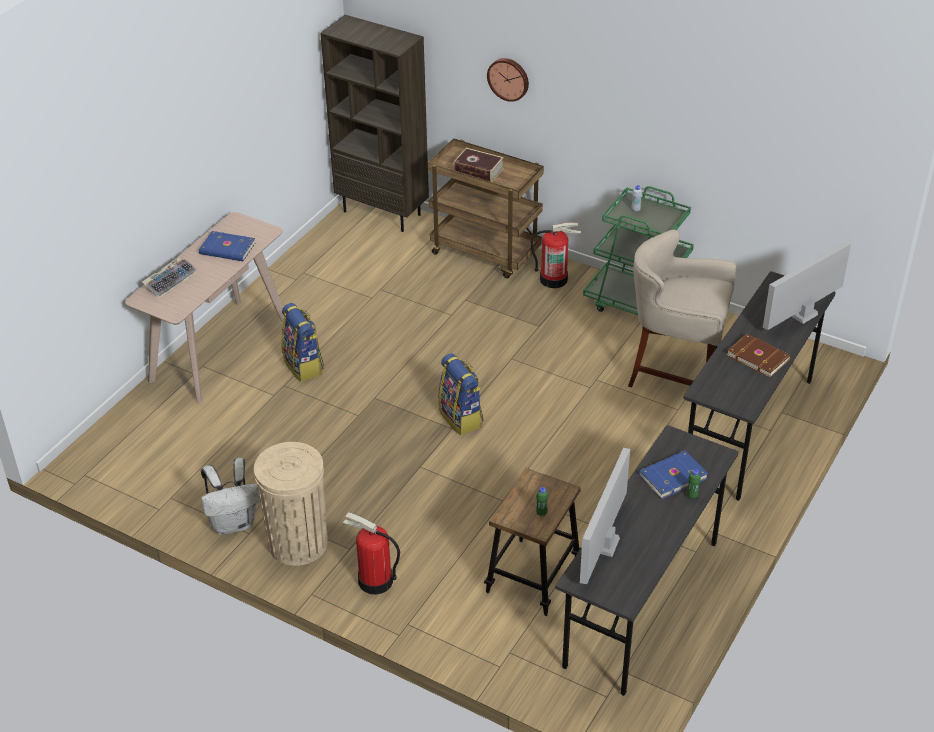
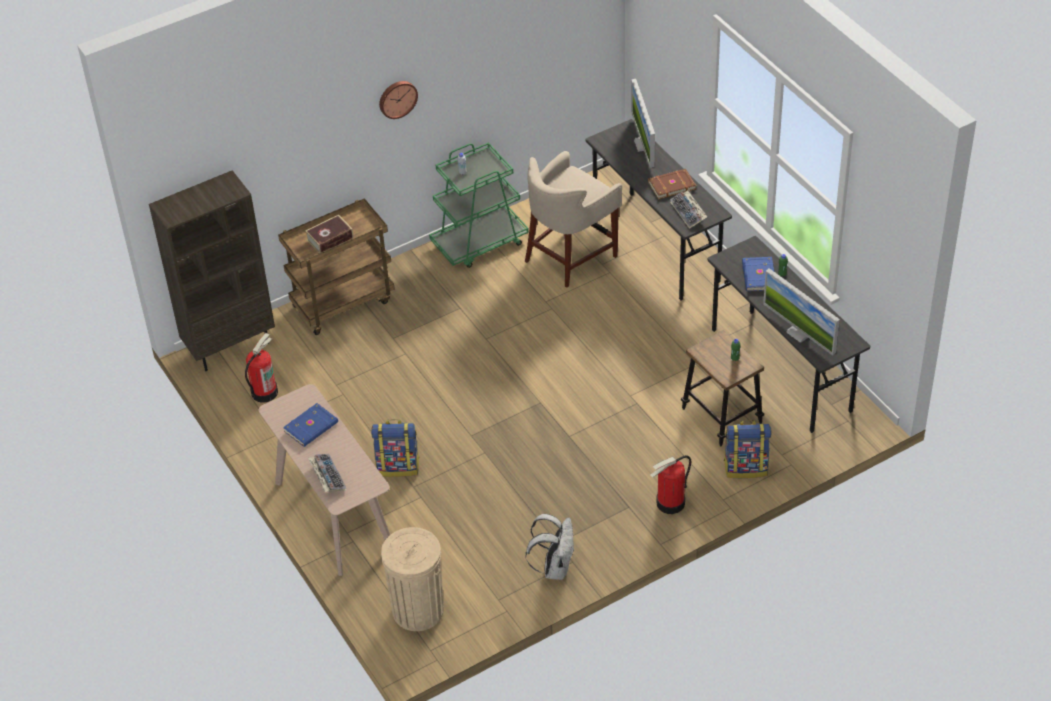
camera: 60 degrees left, 5 degrees up
beige trash can [254,442,328,566] -> beige trash can moved to [381,527,444,631]
backpack [438,353,484,435] -> backpack moved to [724,420,771,478]
wall clock [487,58,529,102] -> wall clock moved to [379,81,418,119]
fire extinguisher [531,222,581,288] -> fire extinguisher moved to [245,333,278,403]
none -> keyboard [670,190,707,229]

